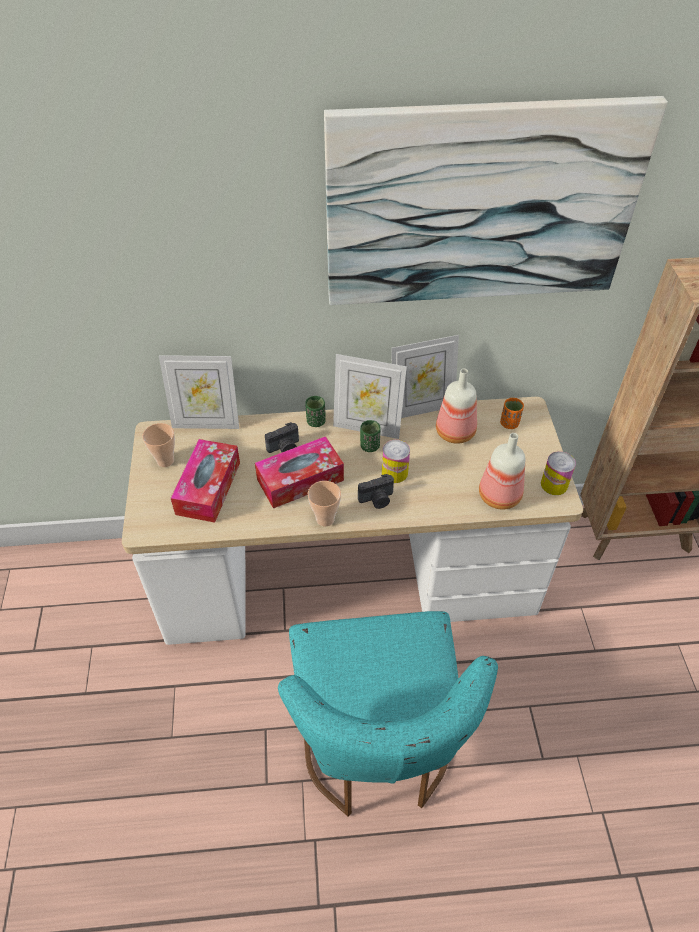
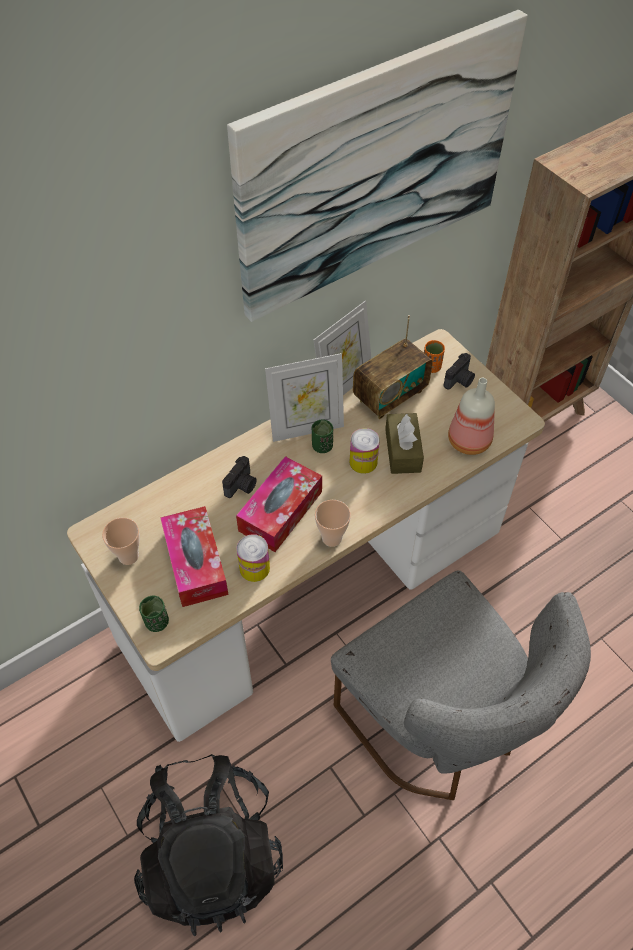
camera: 30 degrees left, 5 degrees up
picture frame [159,355,239,429] -> none
turquoise chair [278,611,498,816] -> grey chair [331,570,591,800]
green cup [305,396,326,427] -> green cup moved to [139,596,169,632]
camera [358,474,394,509] -> camera moved to [444,353,475,390]
bottle [436,369,477,444] -> radio [353,315,433,420]
can [541,451,576,495] -> can moved to [237,534,270,582]
none -> black backpack [134,754,283,936]
none -> brown tissue box [385,413,424,474]

